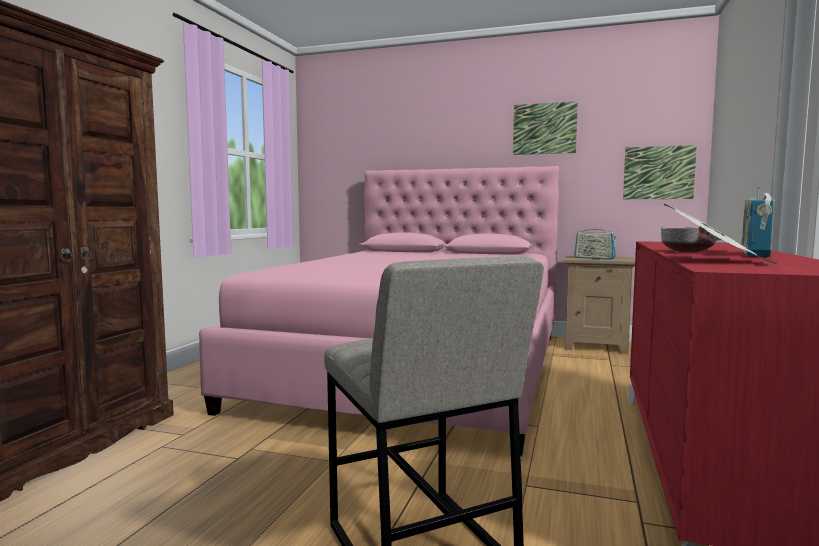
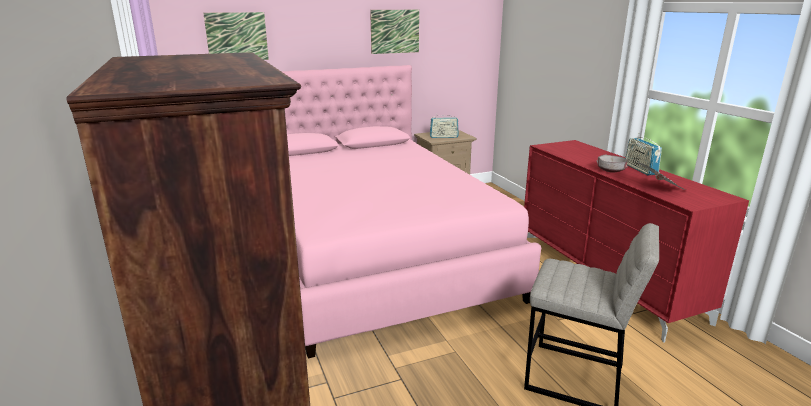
camera: 40 degrees left, 15 degrees up
picture [623,145,697,199] -> picture moved to [203,12,269,60]

